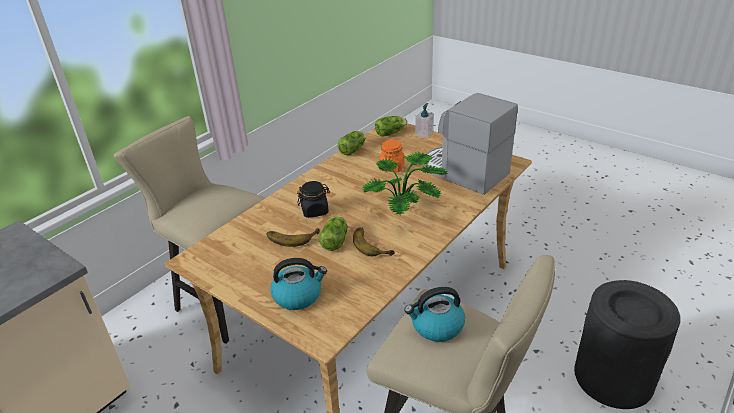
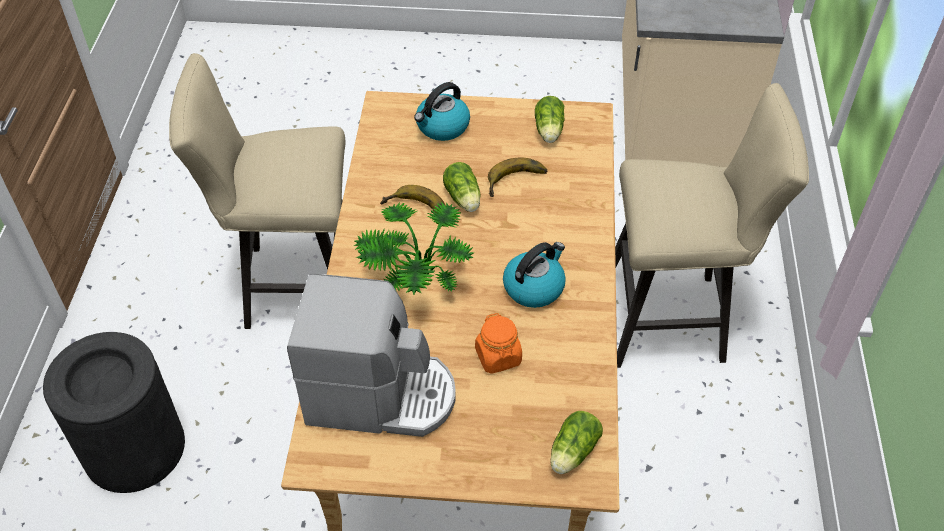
camera: 145 degrees right, 15 degrees up
black jar [297,181,330,218] -> none
lettuce [338,131,366,155] -> lettuce moved to [535,96,565,143]
kettle [404,287,465,342] -> kettle moved to [503,242,566,308]
soap dispenser [415,103,434,138] -> none

